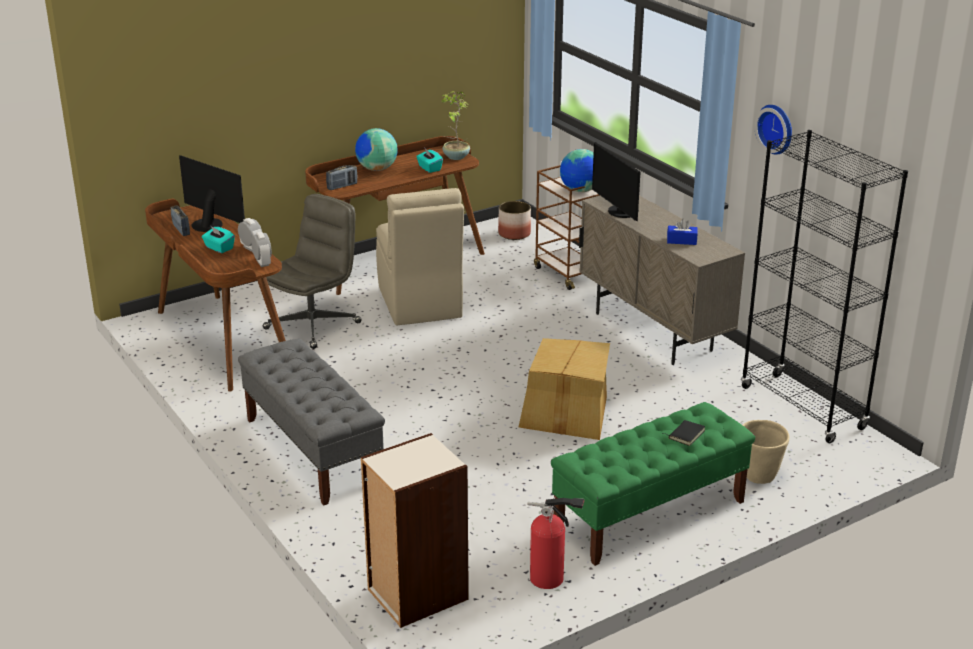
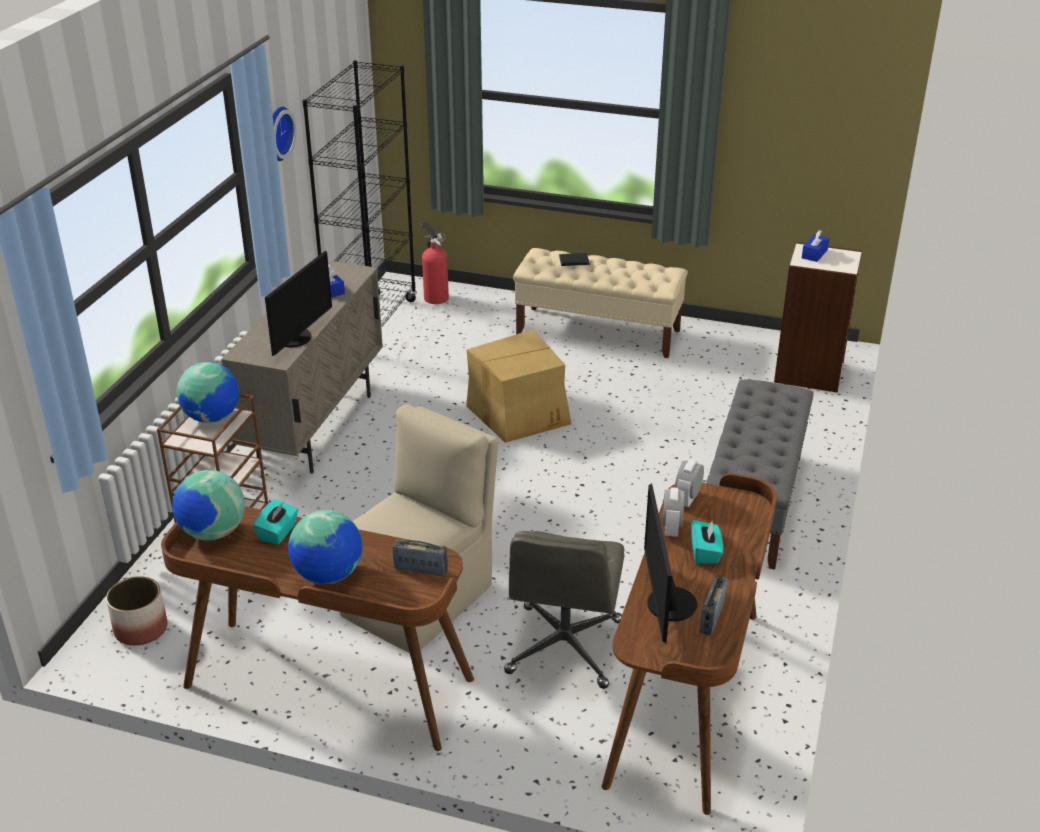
camera: 130 degrees left, 5 degrees up
grey office chair [263,194,362,349] -> grey office chair turned 75 degrees counterclockwise [504,531,625,689]
potted plant [441,91,470,160] -> globe [172,470,245,540]
fire extinguisher [527,497,584,589] -> fire extinguisher moved to [419,222,449,304]
green bench [551,402,755,566] -> beige bench [513,248,688,358]
beige planter [743,420,790,484] -> none
none -> blue tissue box [802,230,829,262]

